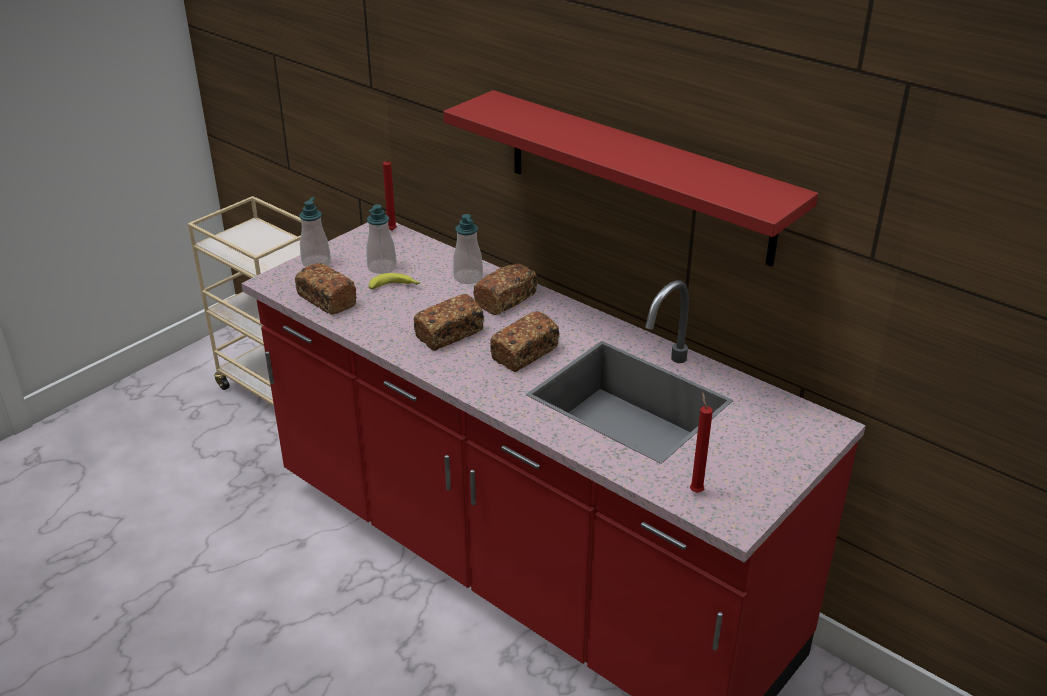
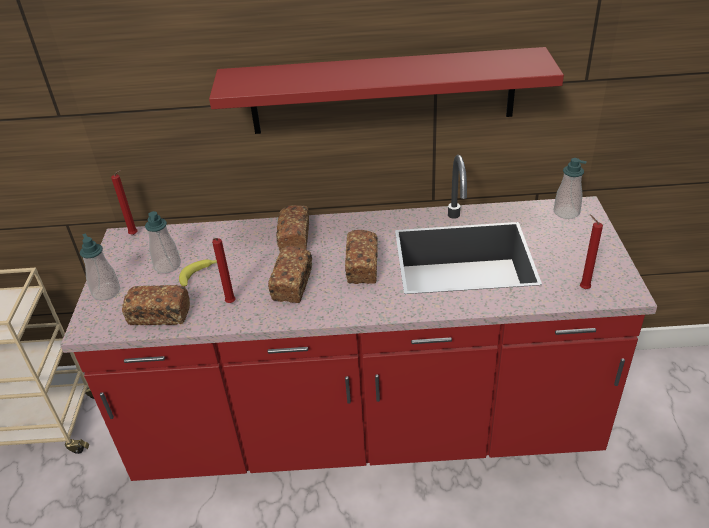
camera: 40 degrees left, 5 degrees up
soap dispenser [453,214,483,284] -> soap dispenser moved to [554,158,587,219]
none -> red candle [212,238,236,303]

